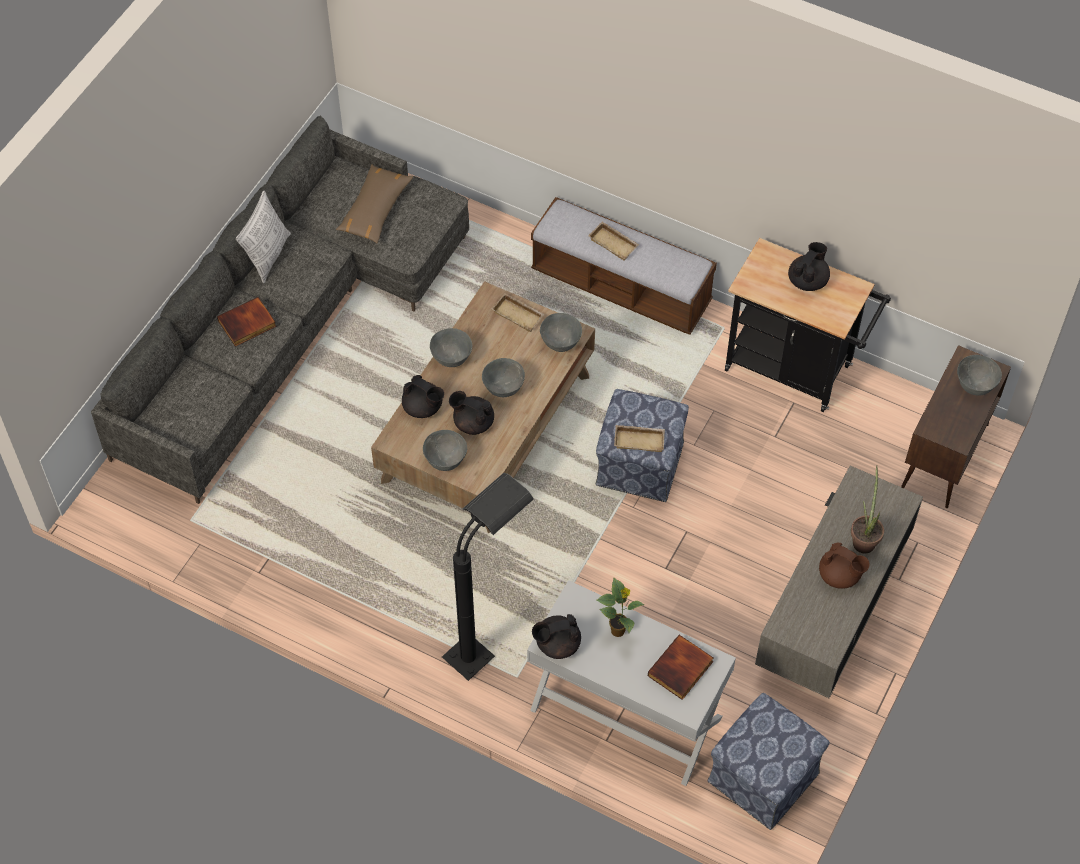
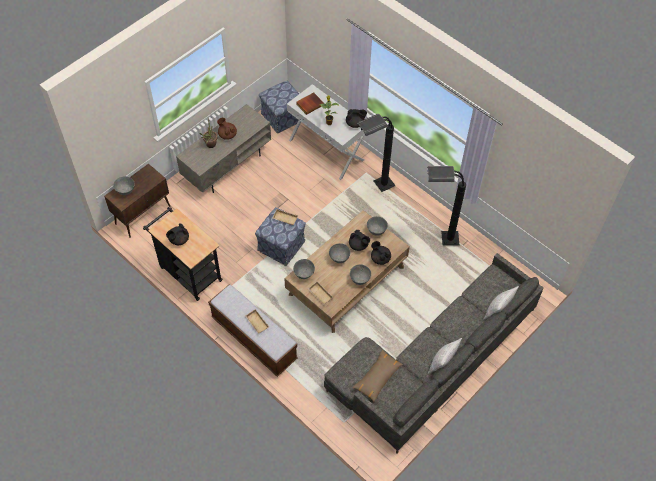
camera: 165 degrees left, 0 degrees up
book [217,297,276,346] -> none
none -> black floor lamp [427,166,466,245]
none -> pillow [483,286,519,320]

